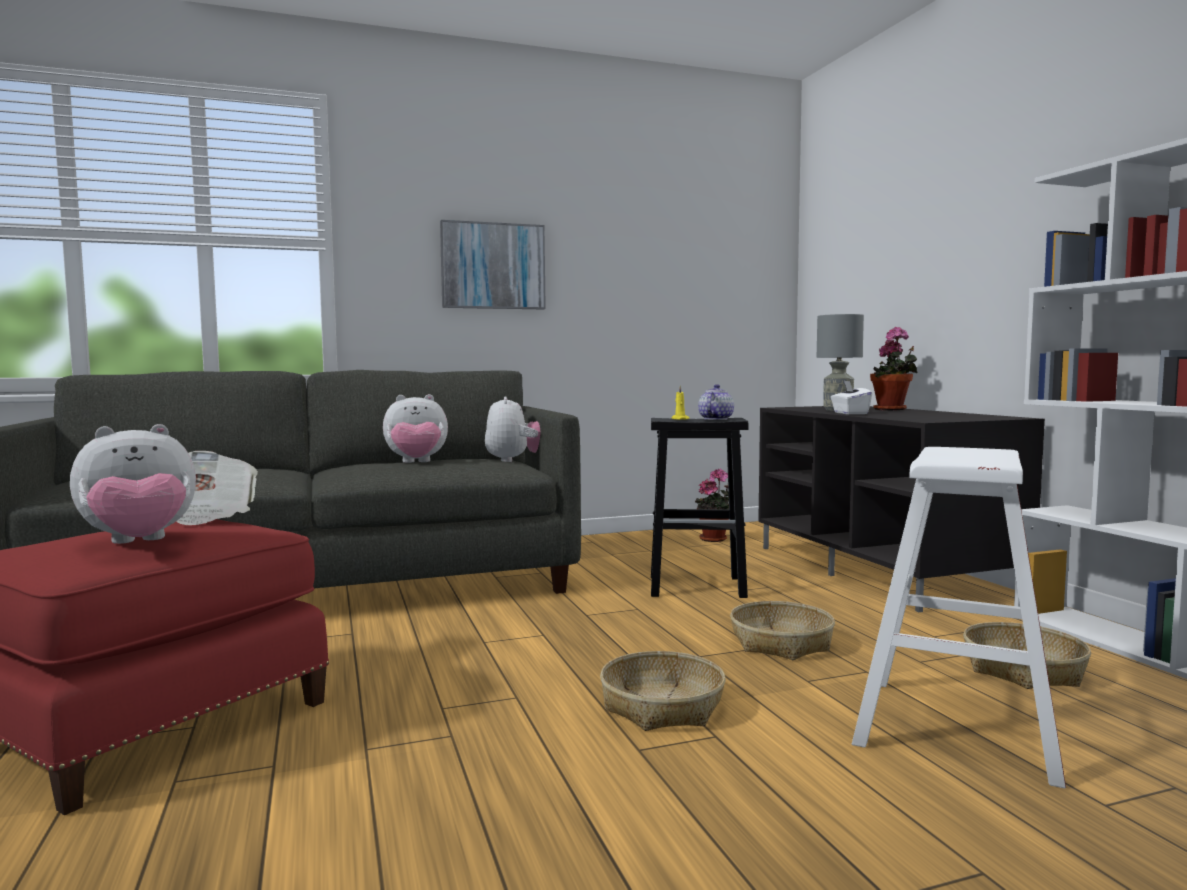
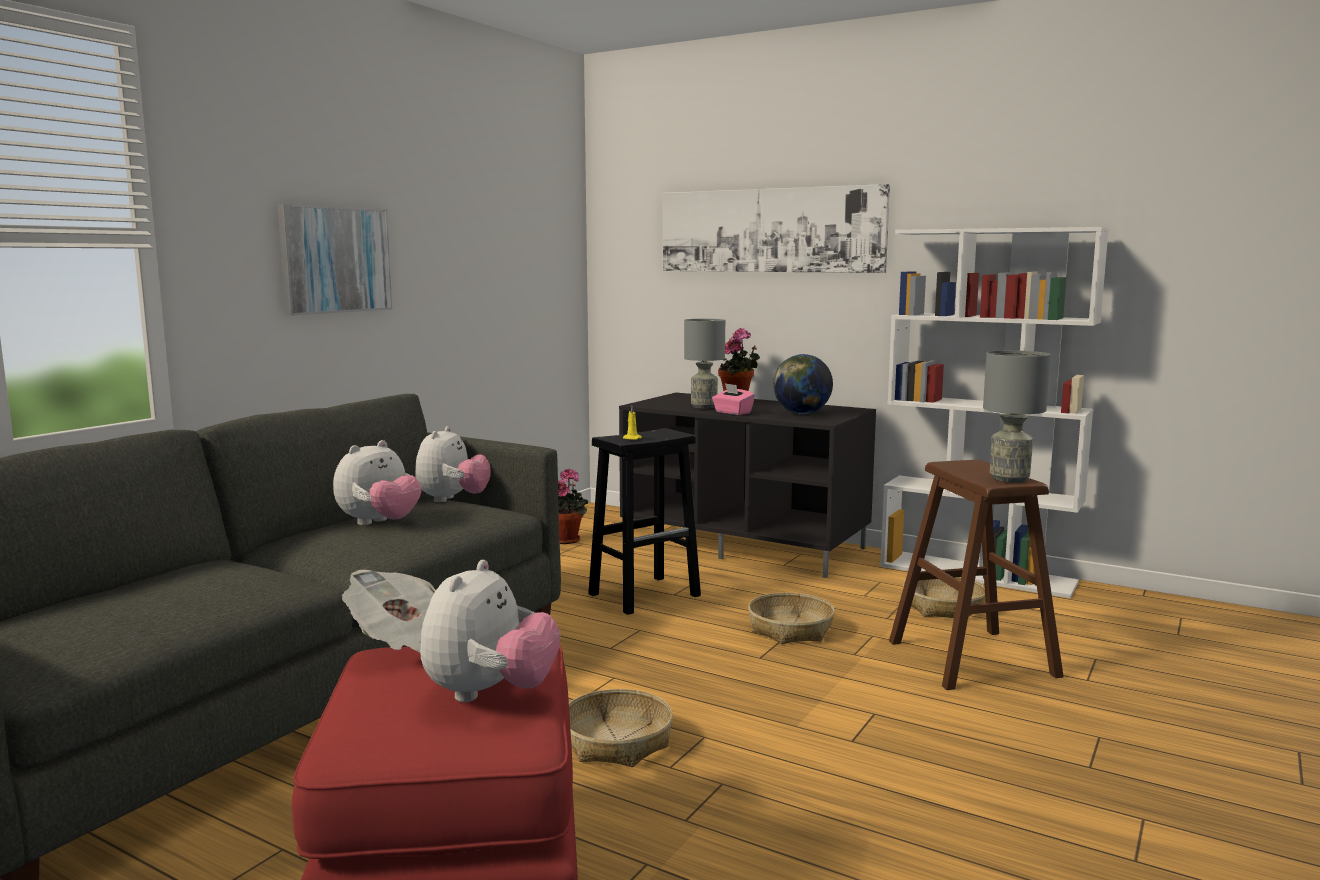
camera: 40 degrees left, 5 degrees up
plush toy [485,396,540,462] -> plush toy turned 60 degrees clockwise [415,426,491,502]
basket [600,651,726,731] -> basket moved to [569,689,673,767]
teapot [698,384,734,420] -> none
white tissue box [831,381,872,414] -> pink tissue box [712,383,755,415]
white stool [852,447,1066,789] -> brown stool [889,460,1064,690]
none -> picture [663,184,890,273]
none -> globe [773,354,833,414]
none -> grey table lamp [983,350,1051,483]

